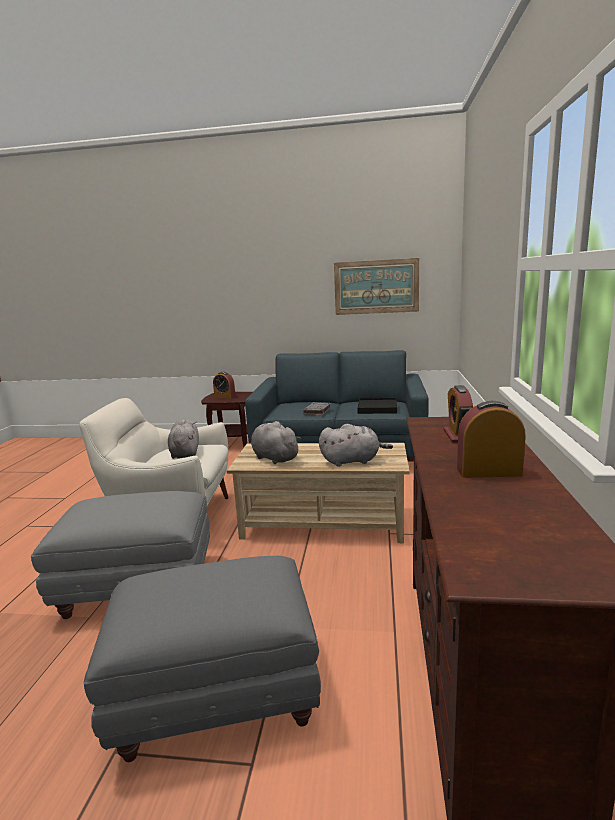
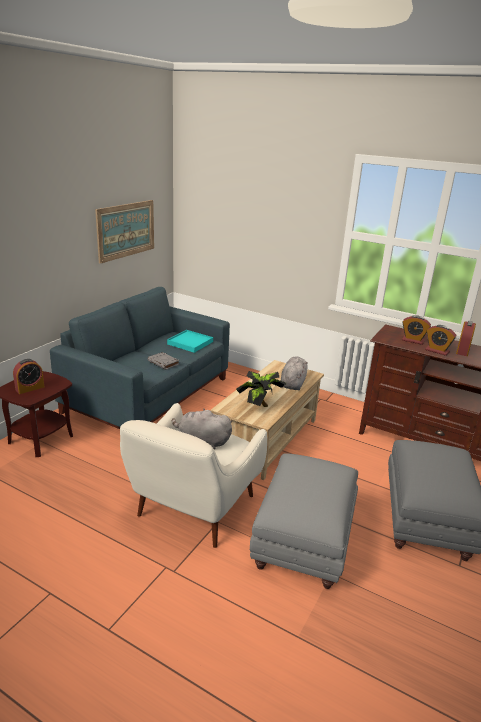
camera: 70 degrees left, 10 degrees up
grey plush toy [251,421,301,464] -> potted plant [236,371,286,407]
black tray [357,398,397,414] -> turquoise tray [167,330,213,353]
none -> alarm clock [425,325,457,356]

